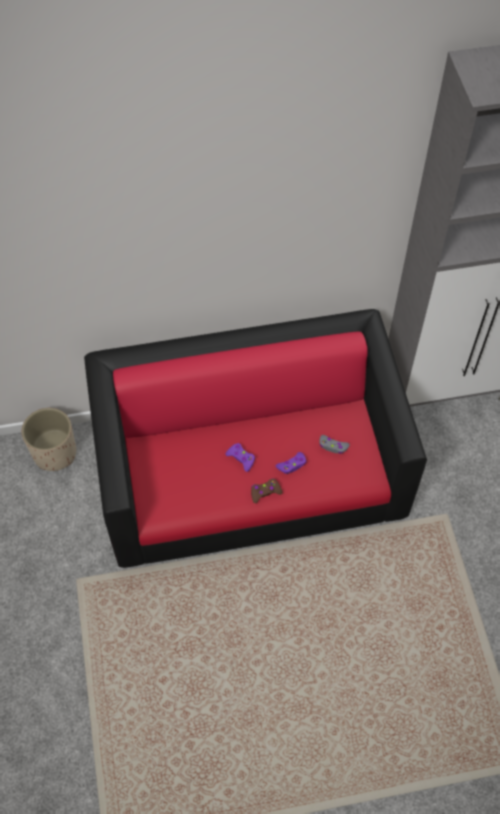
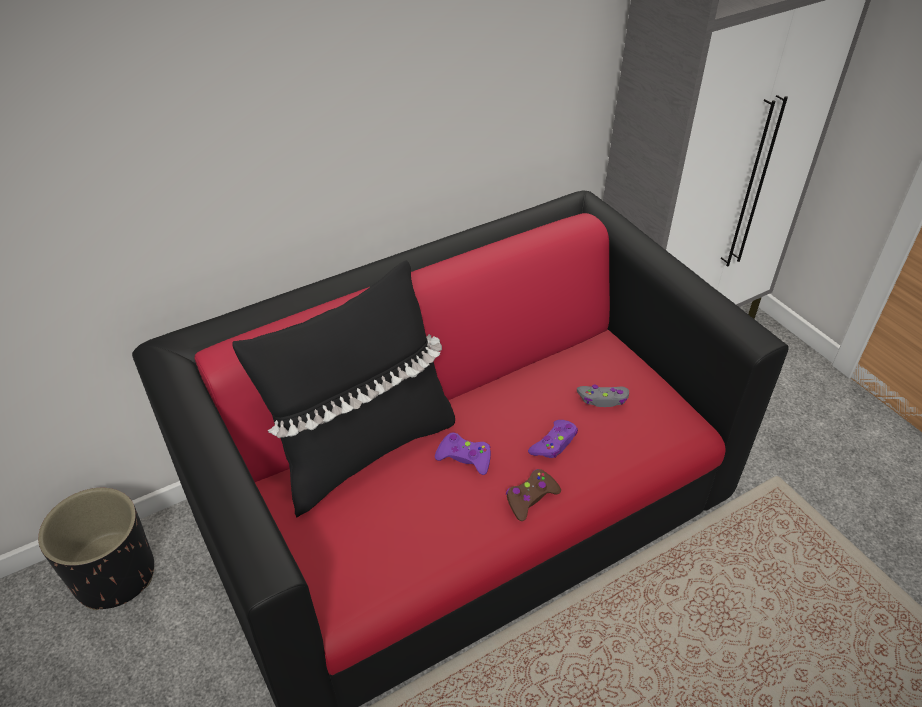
camera: 20 degrees left, 15 degrees down
beige planter [22,408,76,471] -> black planter [38,488,154,610]
none -> black pillow [232,260,455,517]

